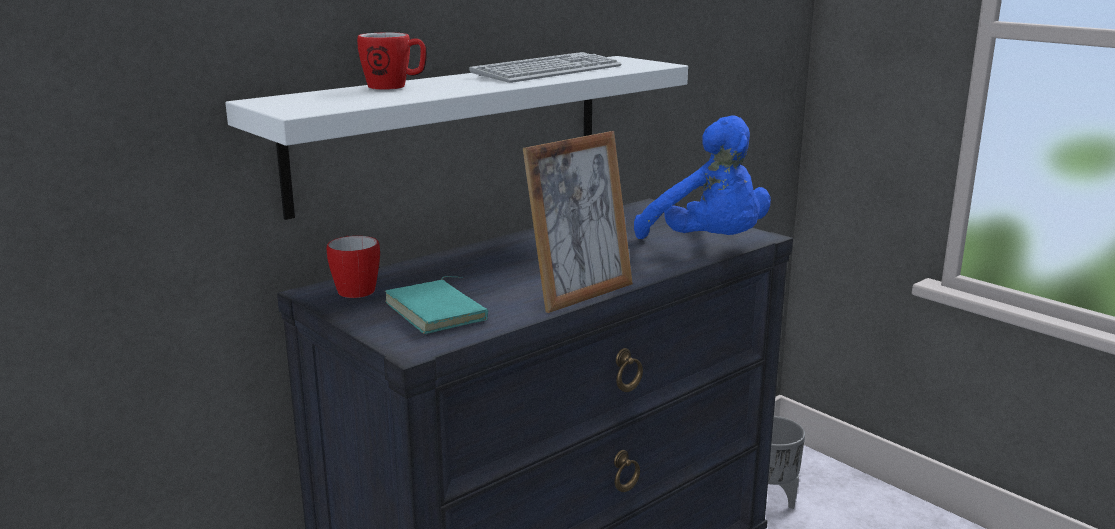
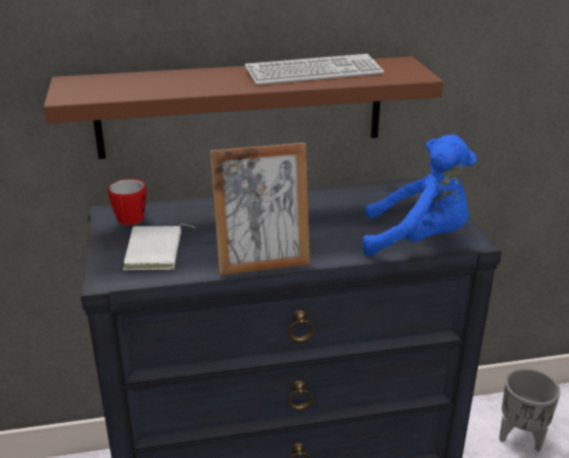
camera: 30 degrees right, 10 degrees up
white shelf [225,56,688,220] -> brown shelf [44,56,443,159]
mug [357,32,427,90] -> none
turquoise book [385,276,488,334] -> white book [123,224,196,270]
blue plush toy [634,115,771,239] -> blue plush toy turned 75 degrees counterclockwise [362,135,477,256]

